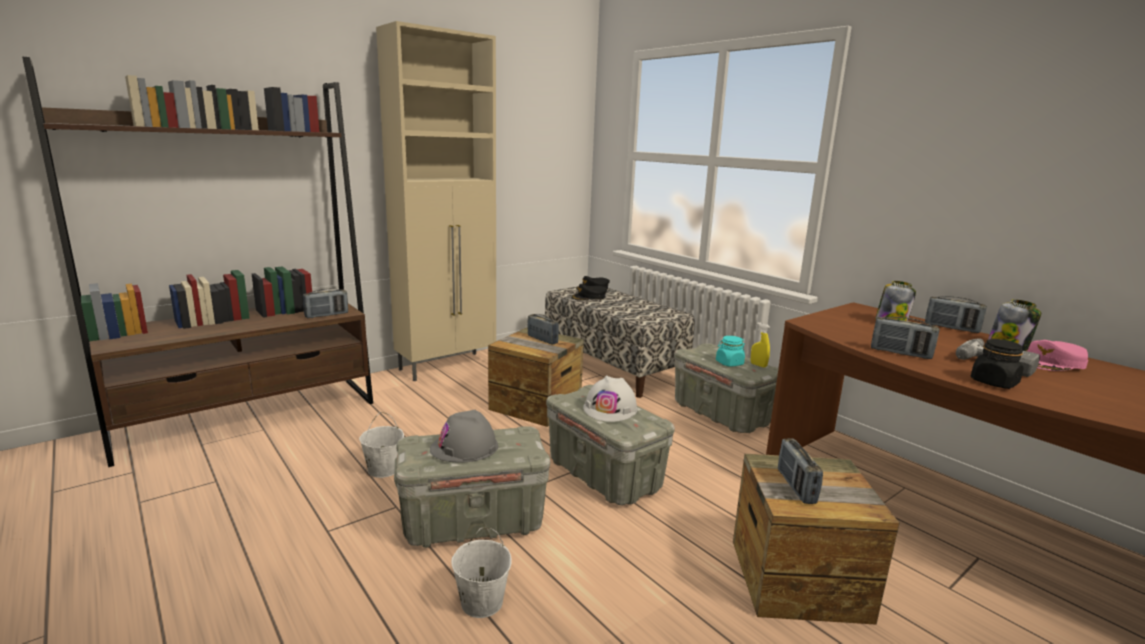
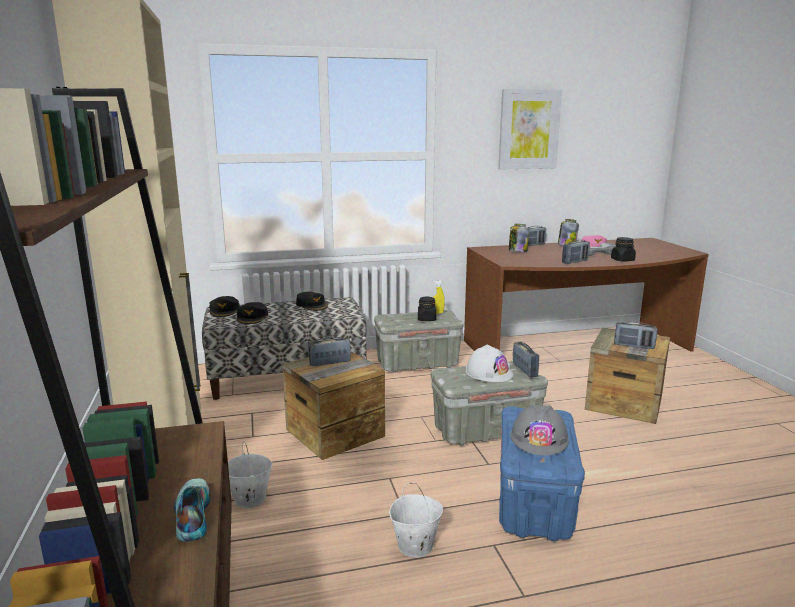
camera: 65 degrees left, 0 degrees up
radio [303,288,348,318] -> radio moved to [513,342,539,378]
grey storage box [394,426,550,548] -> blue storage box [499,406,585,541]
white bucket [451,528,512,618] -> white bucket moved to [228,441,272,508]
turquoise jar [716,336,745,366] -> black jar [418,297,436,321]
none -> shoe [174,478,211,542]
none -> black cap [296,292,328,311]
none -> picture [498,89,562,170]

